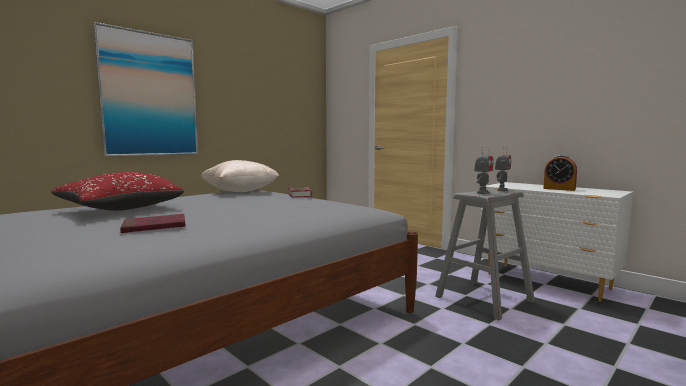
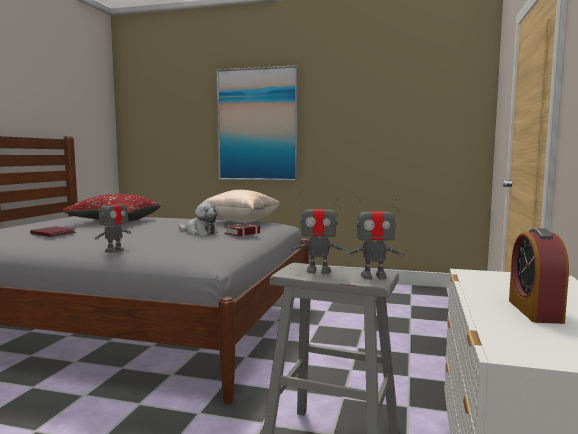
camera: 60 degrees right, 0 degrees up
none -> toy robot [95,195,131,253]
none -> plush toy [178,202,218,235]

